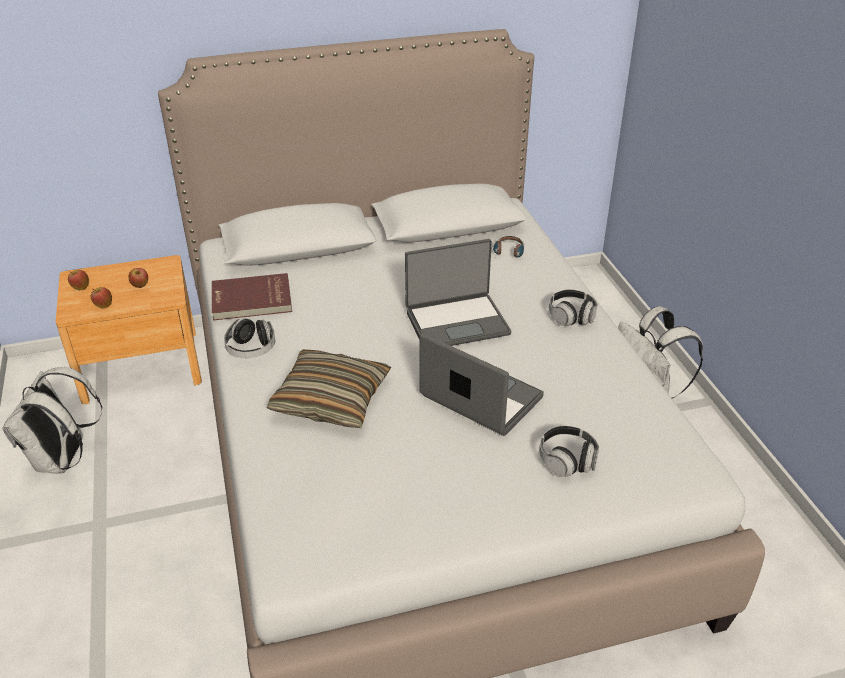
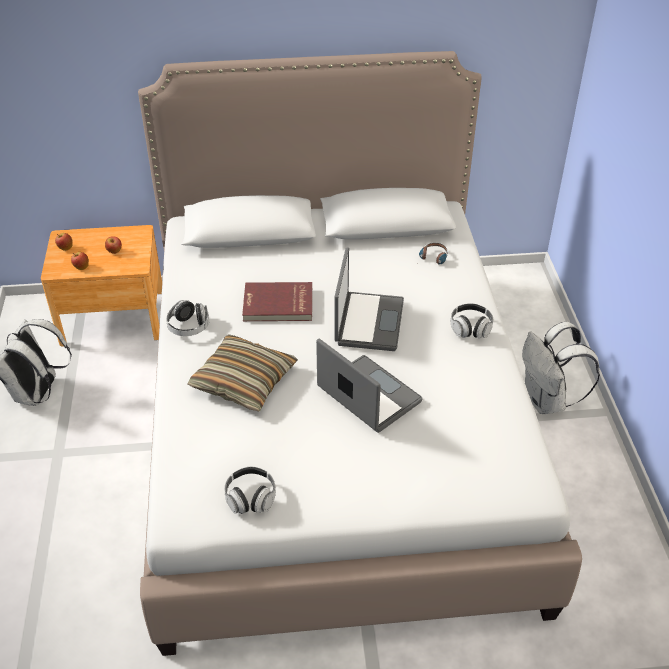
camera: 10 degrees right, 5 degrees up
red book [212,273,292,320] -> red book moved to [242,282,312,321]
laptop [405,239,511,346] -> laptop turned 75 degrees counterclockwise [334,247,404,351]
headphones [539,426,599,477] -> headphones moved to [224,467,276,514]

